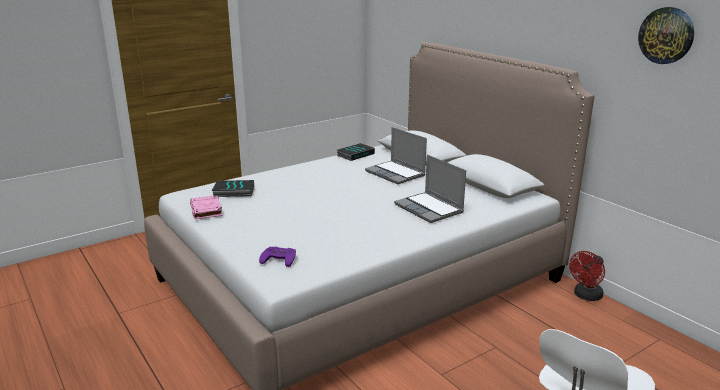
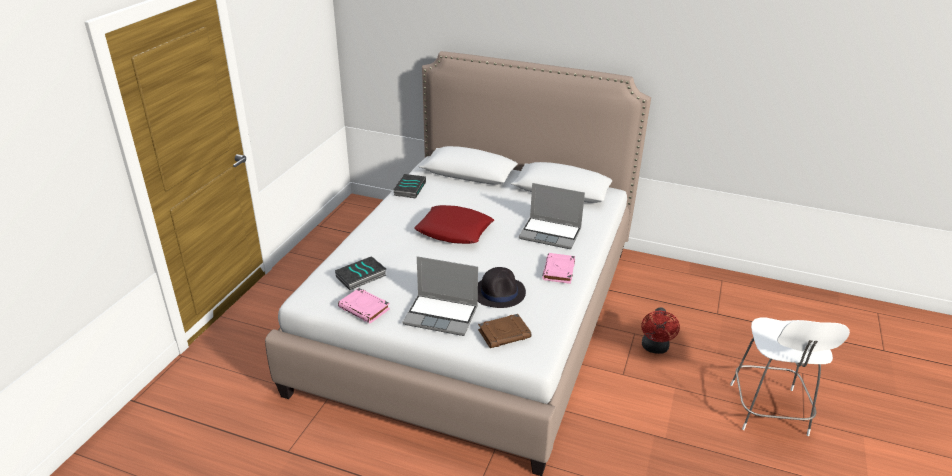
camera: 35 degrees left, 10 degrees up
purple game controller [259,247,296,267] -> brown book [478,314,531,348]
laptop [365,127,427,184] -> laptop moved to [403,256,478,336]
red fan [569,251,605,301] -> red fan moved to [641,307,680,354]
wall clock [638,7,694,64] -> none
none -> red pillow [414,205,494,244]
none -> black hat [478,267,526,308]
none -> pink book [542,253,575,284]

